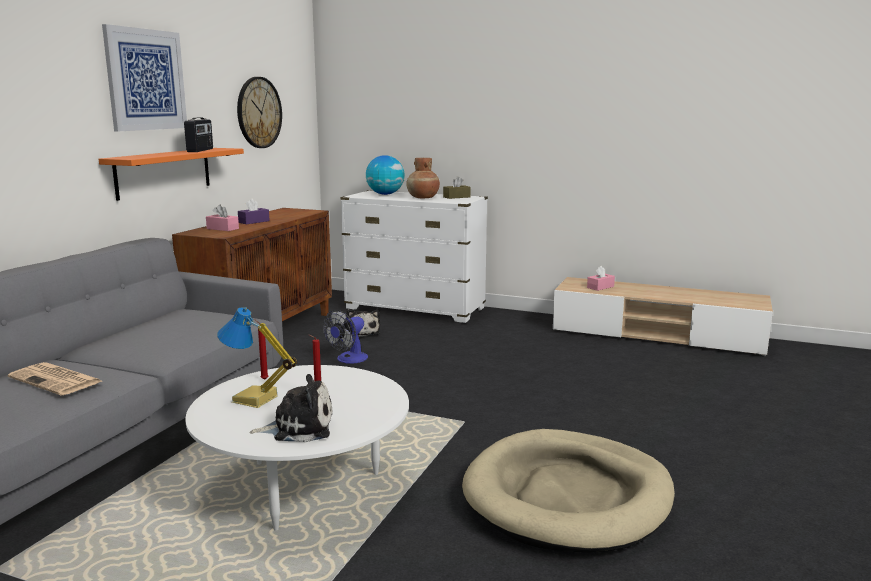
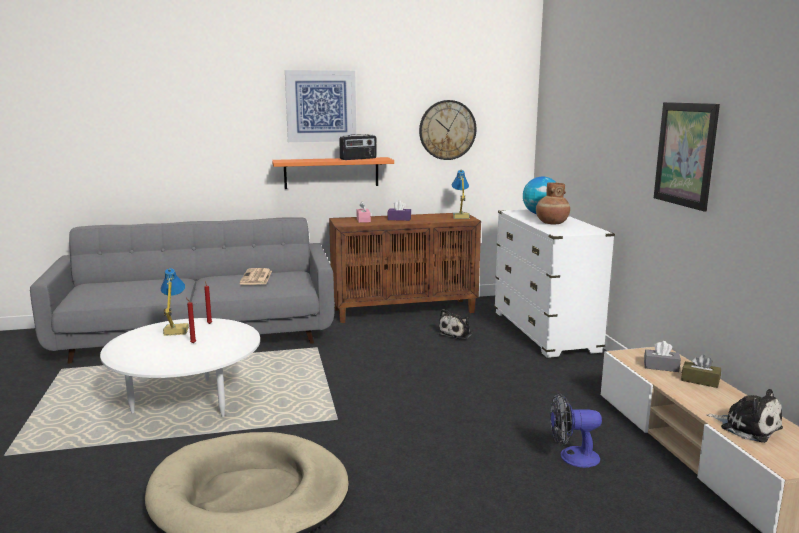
camera: 55 degrees right, 0 degrees up
newspaper [8,362,102,396] -> newspaper moved to [239,268,272,285]
plush toy [249,374,332,442] -> plush toy moved to [706,389,783,443]
fan [323,310,368,364] -> fan moved to [550,393,602,468]
brown tissue box [443,176,471,199] -> brown tissue box moved to [681,355,721,388]
pink tissue box [587,266,615,291] -> grey tissue box [644,341,681,372]
none -> table lamp [452,170,470,219]
none -> picture [654,102,720,212]

